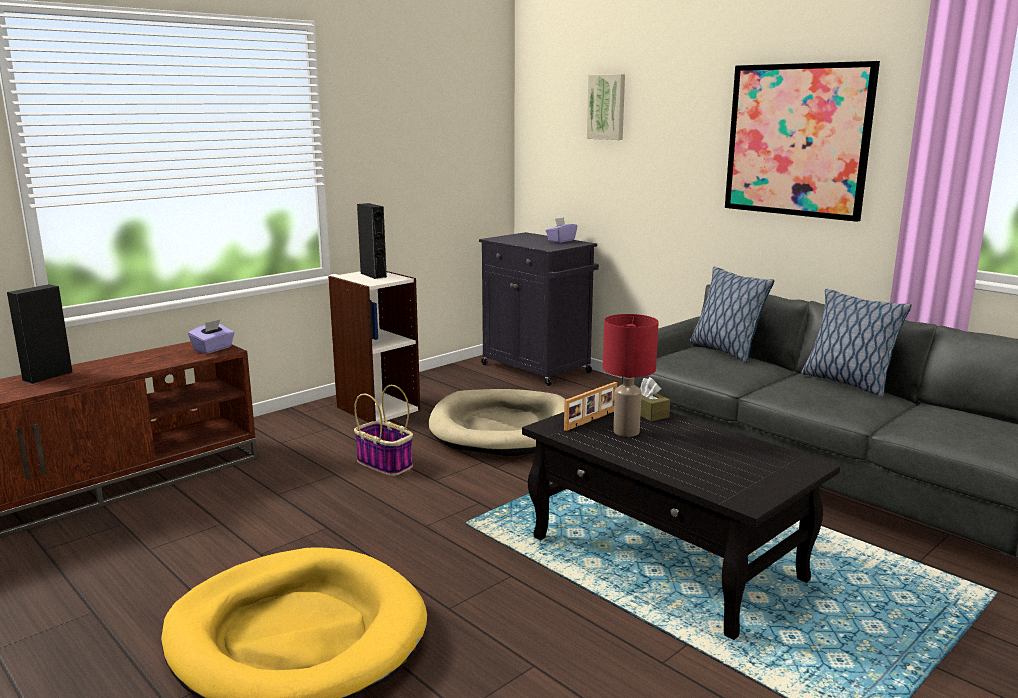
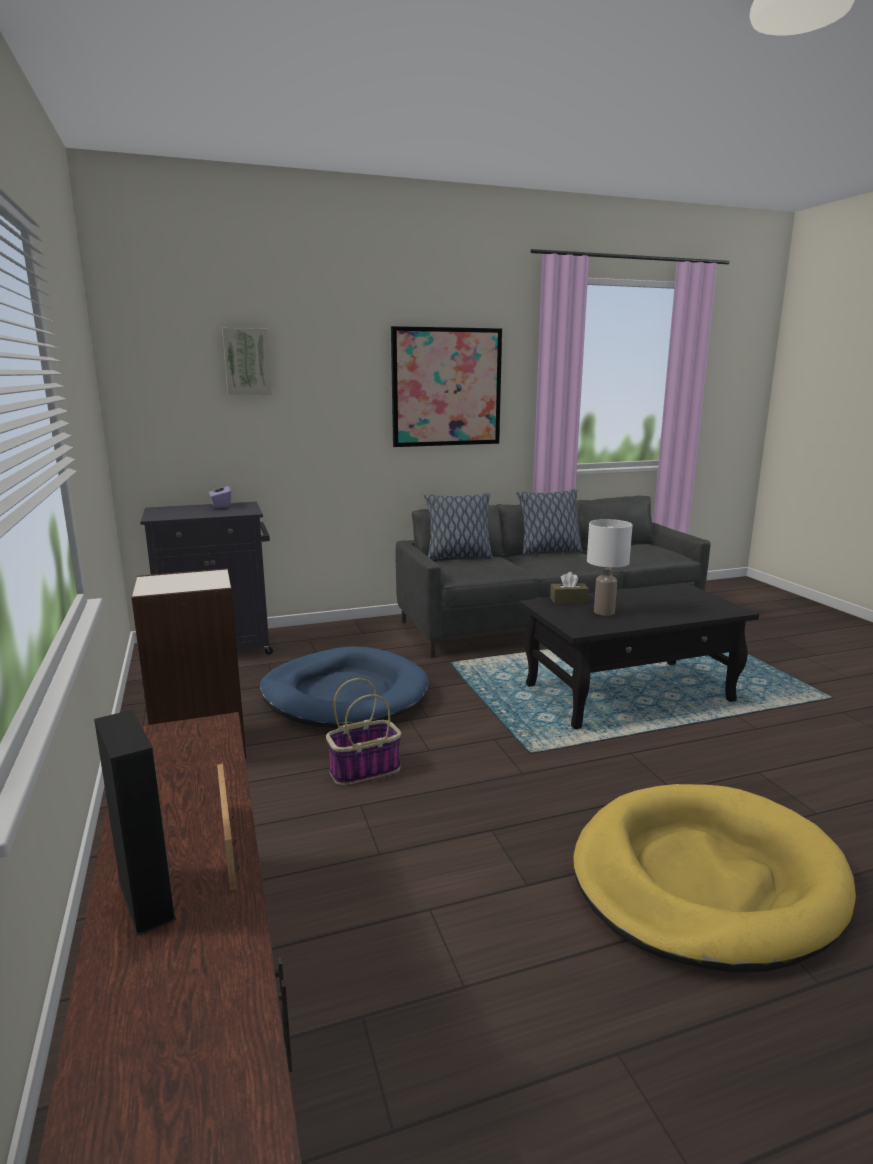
camera: 65 degrees left, 0 degrees up
purple tissue box [188,320,235,354] -> none
black speaker [357,203,387,279] -> none
beige dog bed [429,389,566,456] -> blue dog bed [260,646,429,728]
picture frame [564,382,617,431] -> picture frame moved to [217,764,239,891]
red table lamp [603,314,659,437] -> white table lamp [587,519,633,616]

